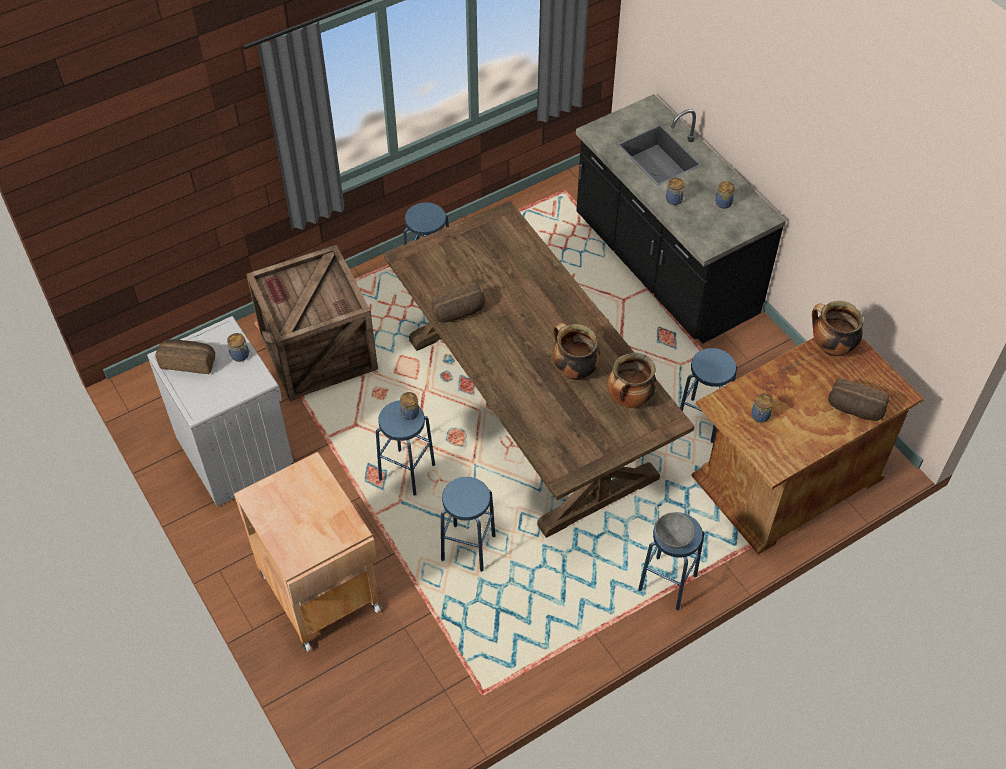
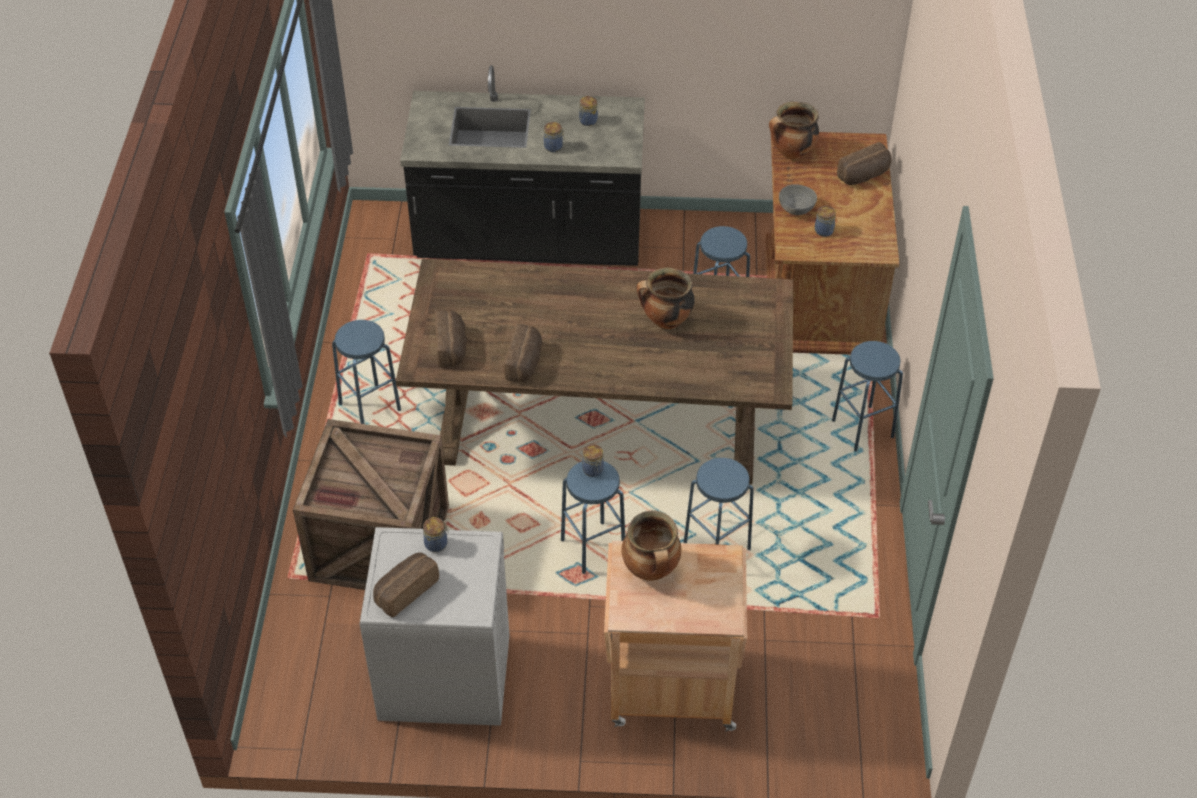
camera: 55 degrees left, 5 degrees down
cooking pot [607,353,656,408] -> cooking pot moved to [621,510,681,581]
grey bowl [655,513,695,549] -> grey bowl moved to [779,184,817,215]
none -> bread [435,310,467,368]

